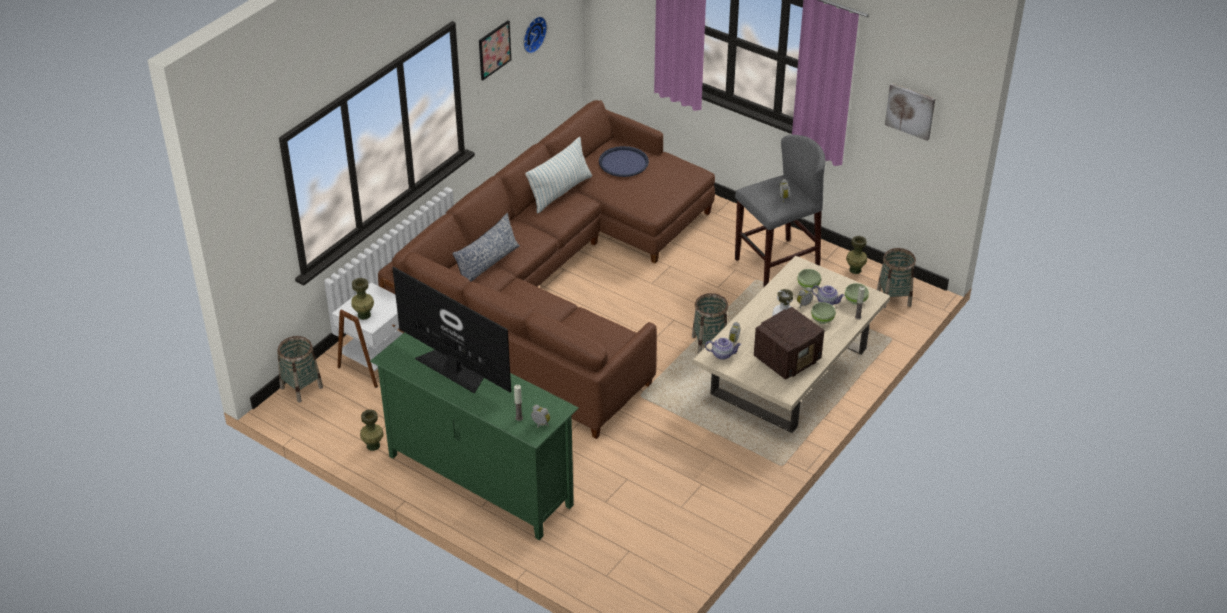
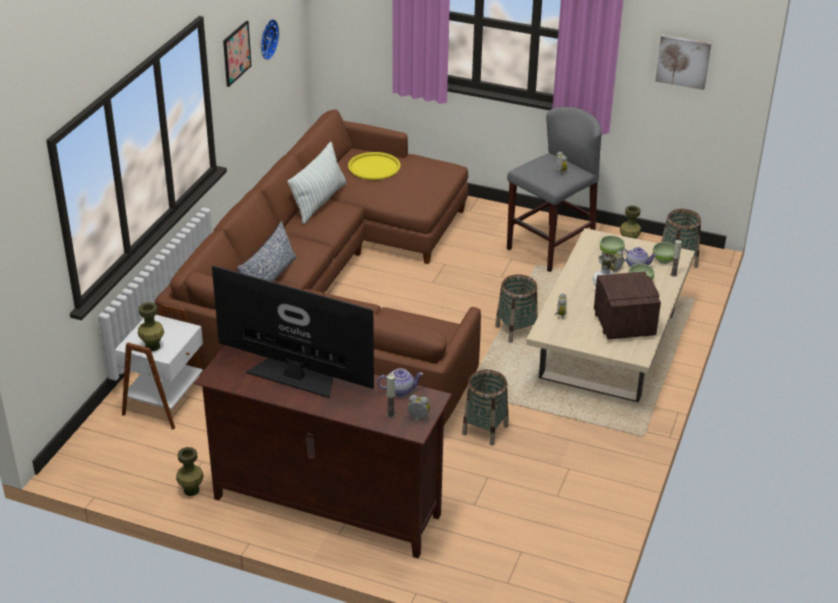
camera: 15 degrees left, 5 degrees down
basket [277,336,323,403] -> basket moved to [462,370,508,446]
green tv stand [370,332,579,540] -> brown tv stand [194,345,453,558]
blue tray [599,146,649,177] -> yellow tray [348,152,401,180]
teapot [705,338,742,360] -> teapot moved to [377,369,423,397]
radio [754,307,824,380] -> radio turned 45 degrees counterclockwise [594,271,661,340]

